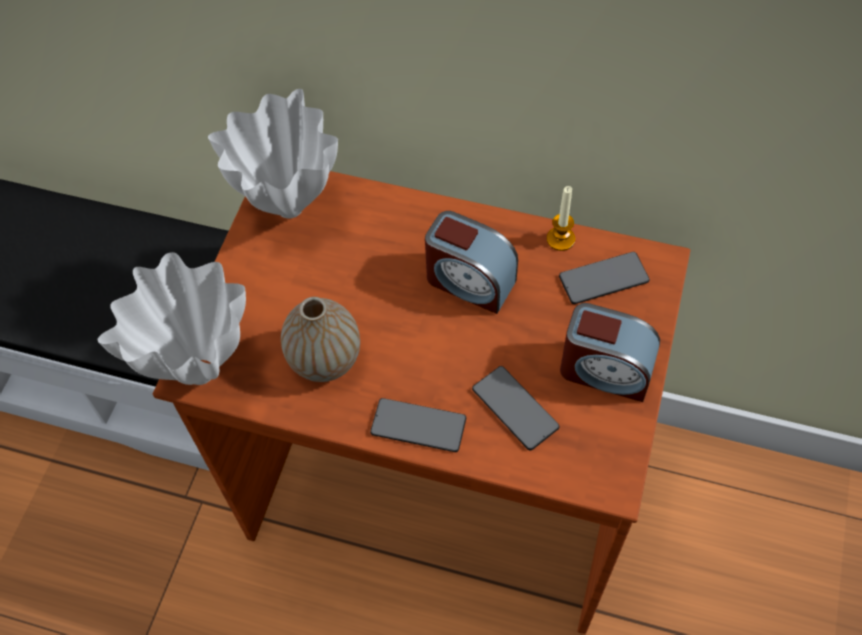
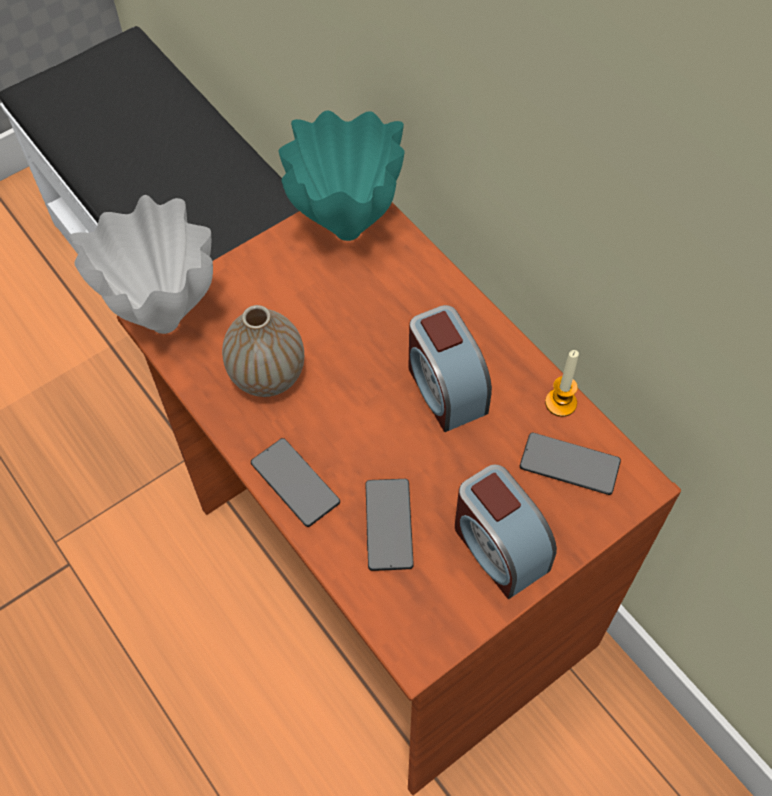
camera: 35 degrees right, 0 degrees up
white vase [208,89,338,218] -> turquoise vase [279,111,405,241]

